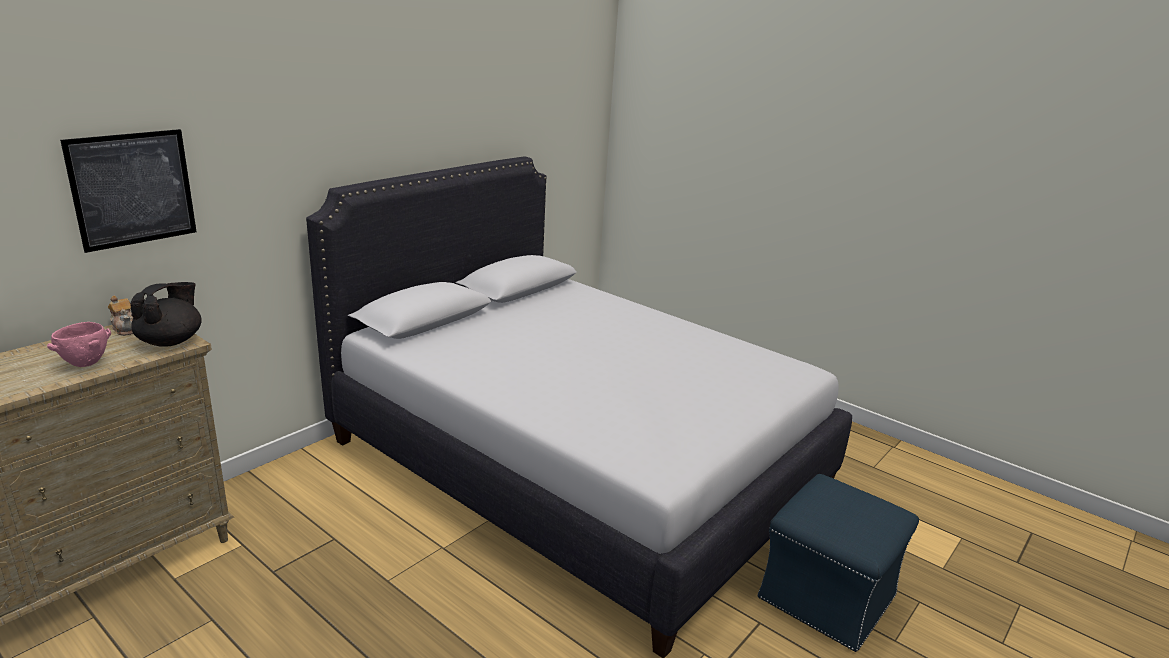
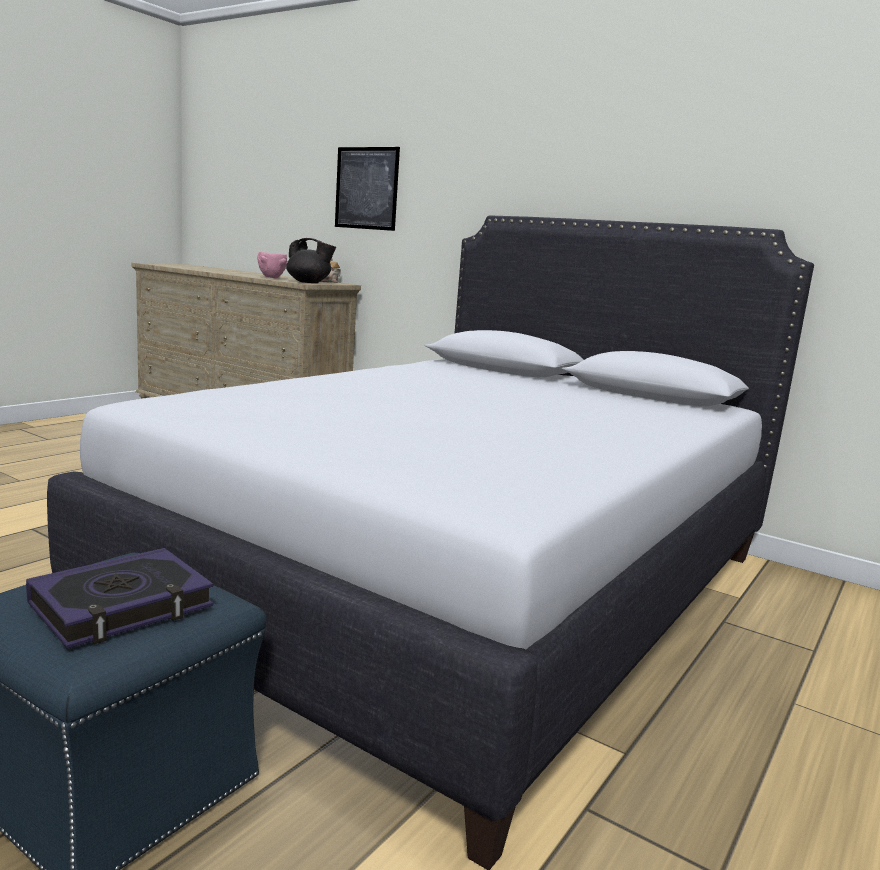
camera: 85 degrees right, 10 degrees down
none -> book [26,548,213,648]

